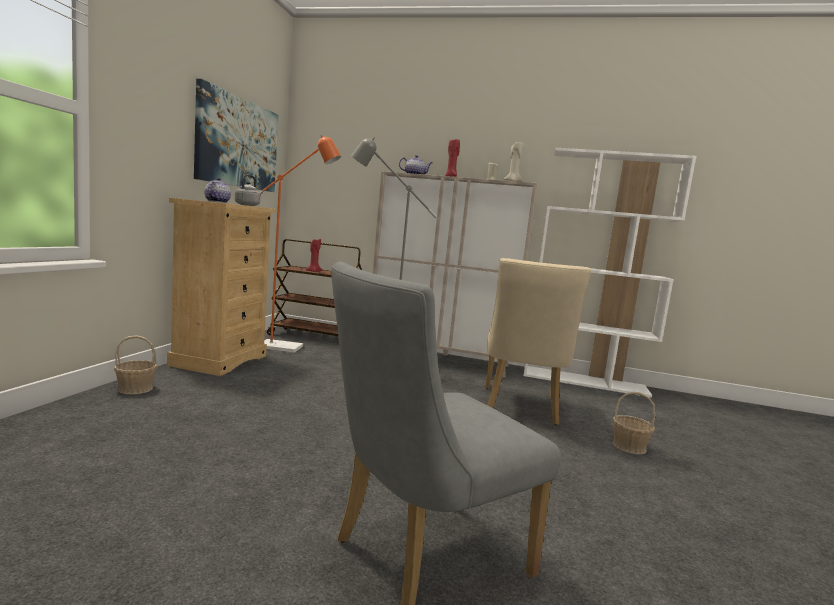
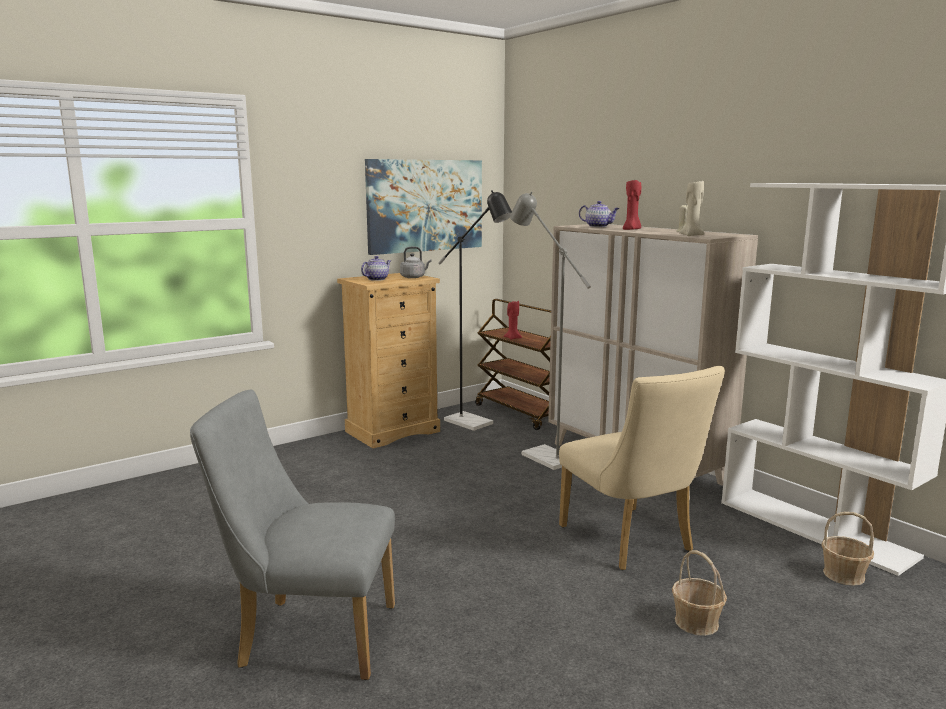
camera: 40 degrees right, 5 degrees up
basket [114,335,157,394] -> basket moved to [821,512,874,586]
orange floor lamp [262,135,341,353] -> black floor lamp [438,190,512,431]
beige chair [485,258,591,425] -> beige chair turned 75 degrees counterclockwise [559,366,725,570]

